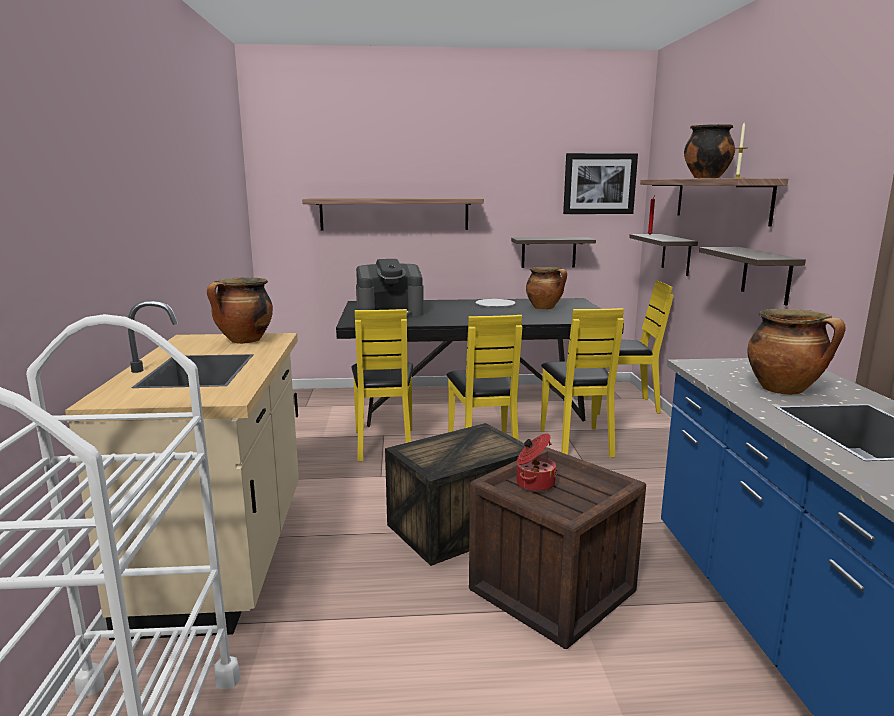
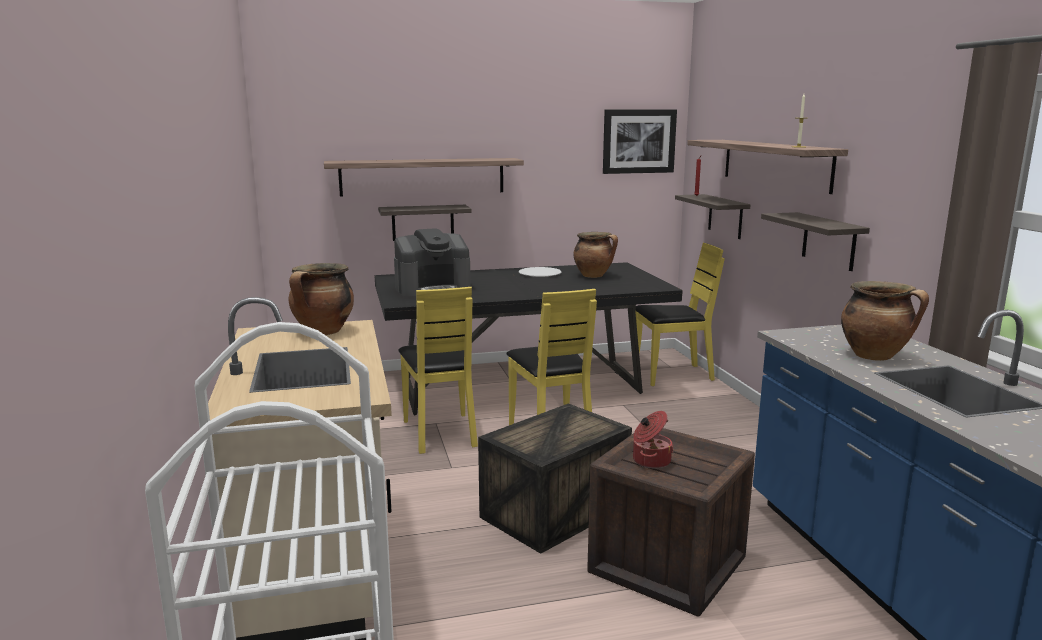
camera: 10 degrees left, 0 degrees up
shelf [511,237,596,268] -> shelf moved to [378,205,472,241]
yellow chair [541,308,624,458] -> none
cooking pot [684,124,735,179] -> none

